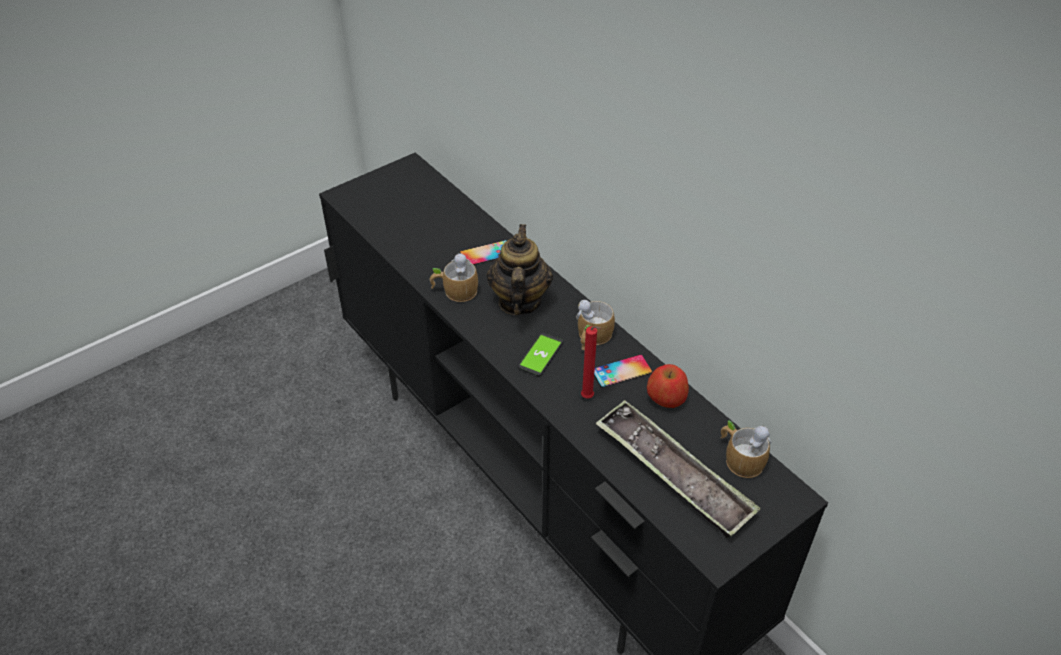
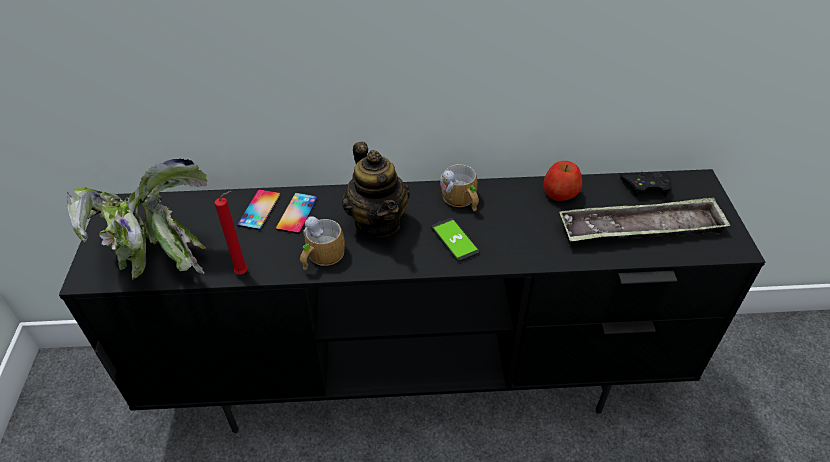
camera: 55 degrees left, 0 degrees up
teapot [487,224,553,315] -> teapot turned 150 degrees counterclockwise [342,142,410,237]
red candle [581,326,601,398] -> red candle moved to [215,191,248,275]
phone [594,355,652,388] -> phone moved to [237,189,281,230]
mug [721,420,771,478] -> black game controller [620,172,671,198]
none -> potted plant [66,158,208,280]

